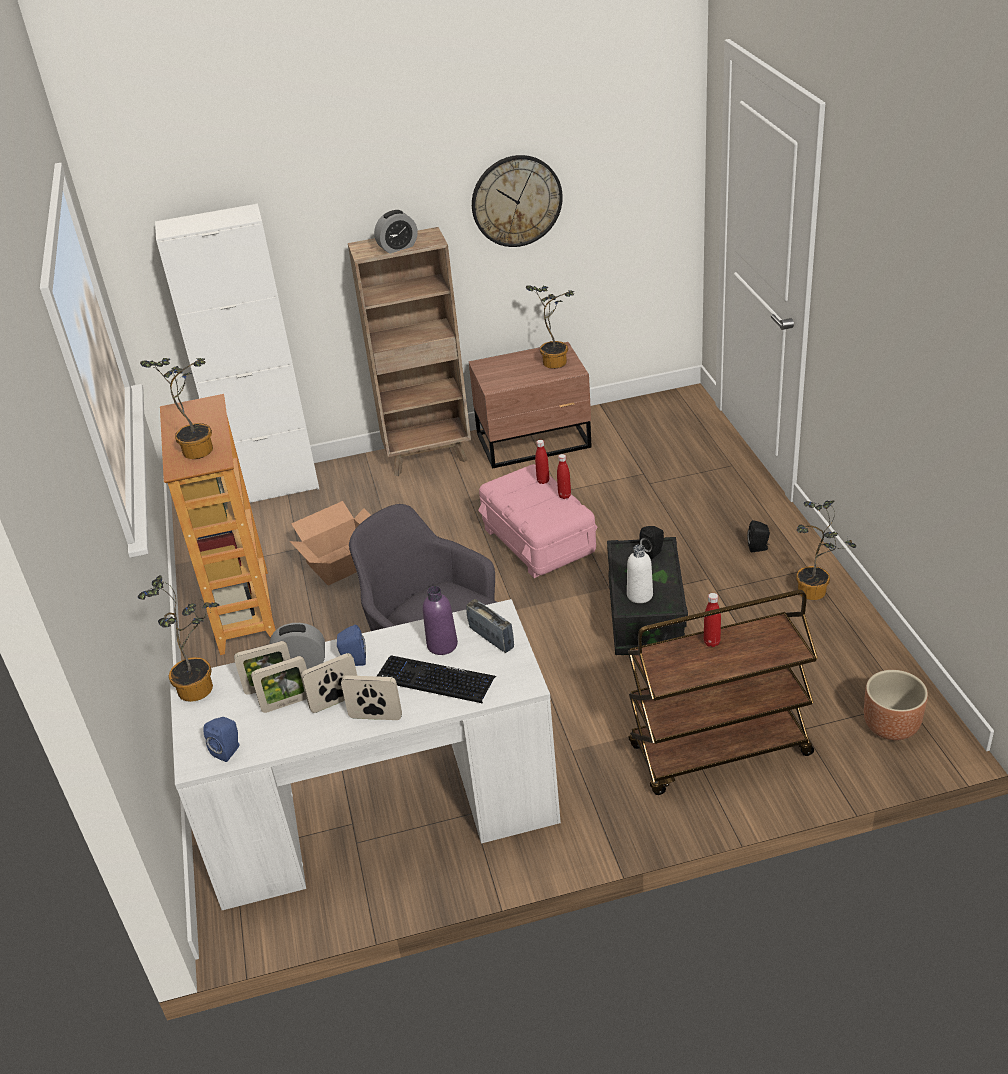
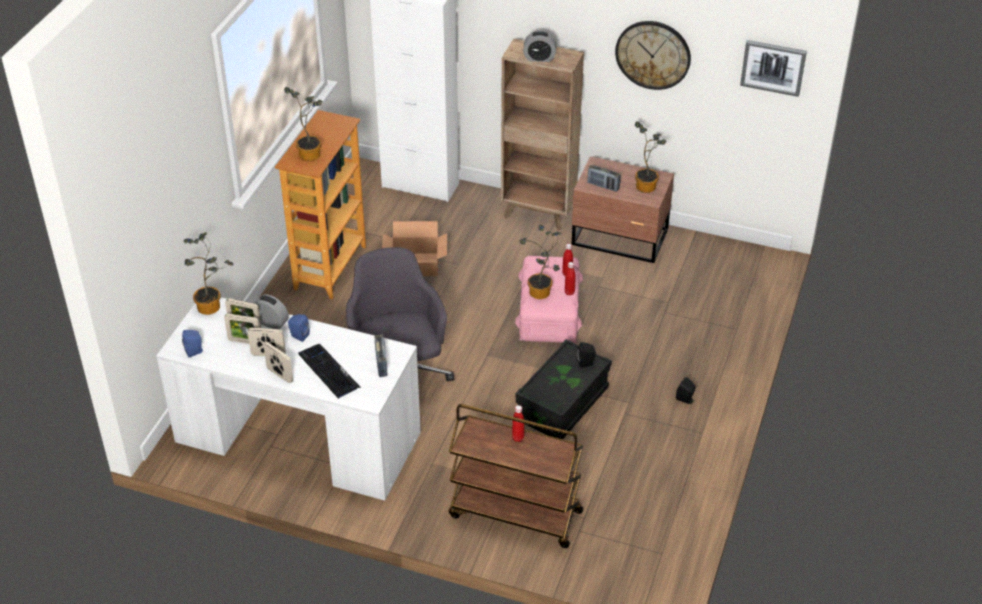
camera: 30 degrees right, 5 degrees up
purple bottle [423,586,458,655] -> none
white bottle [627,545,653,603] -> none
potted plant [796,500,856,600] -> potted plant moved to [520,225,562,299]
brown planter [864,670,928,740] -> none
none -> radio [588,165,621,192]
none -> picture [740,40,807,97]

